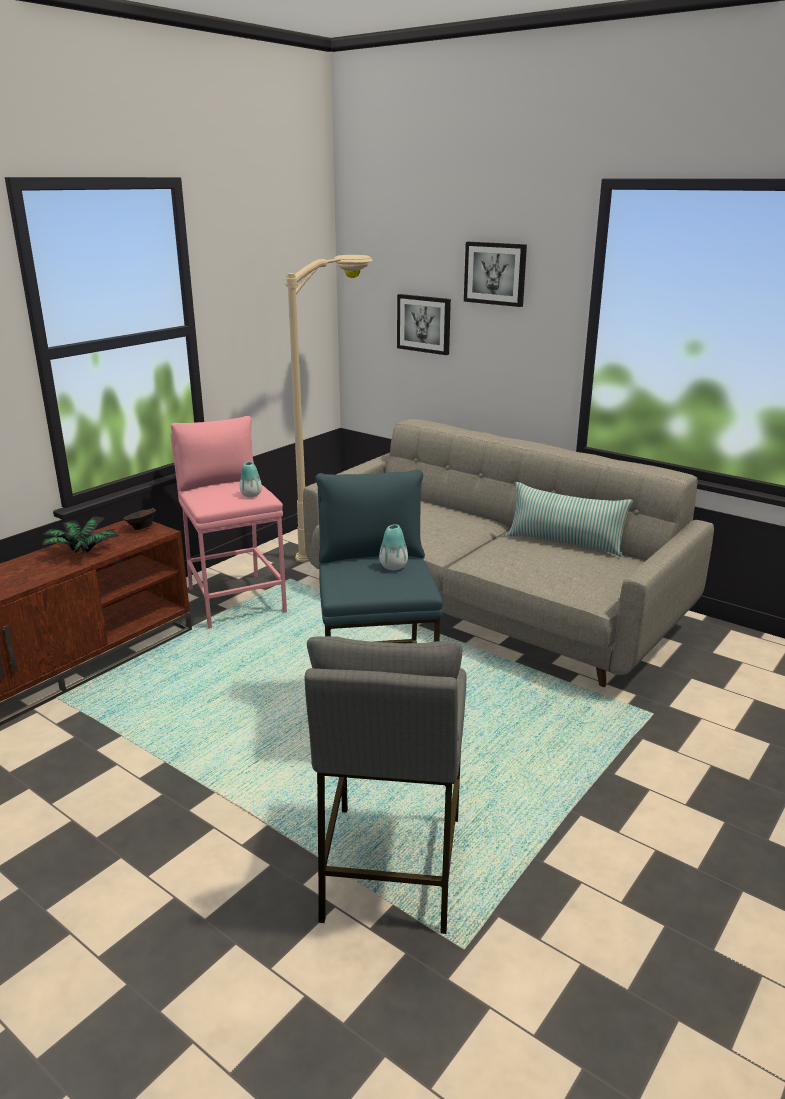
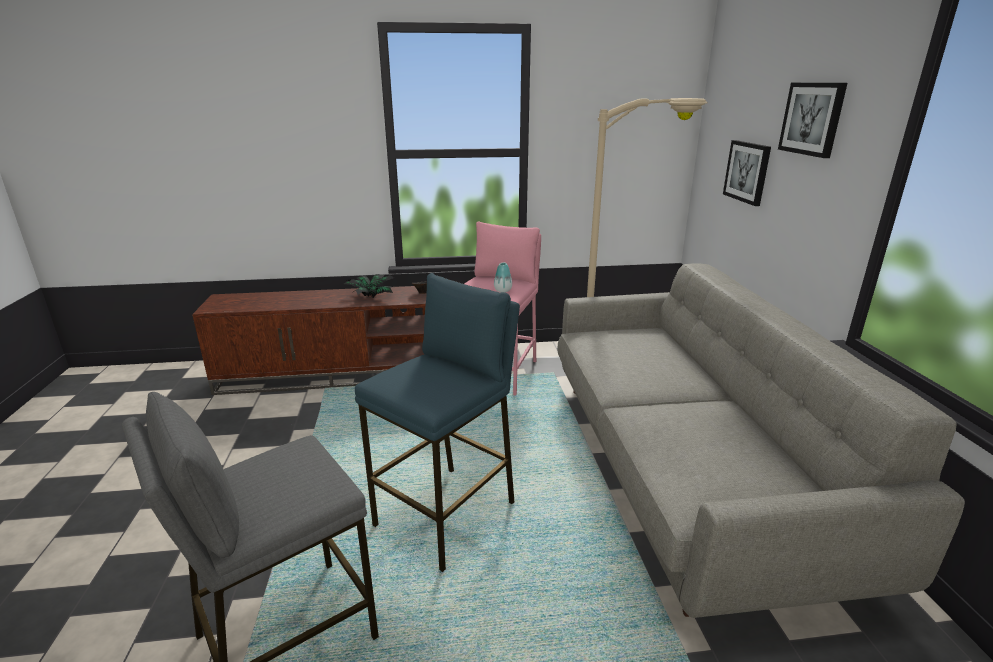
camera: 45 degrees right, 0 degrees up
vase [379,524,408,570] -> none
pillow [507,482,633,557] -> none

